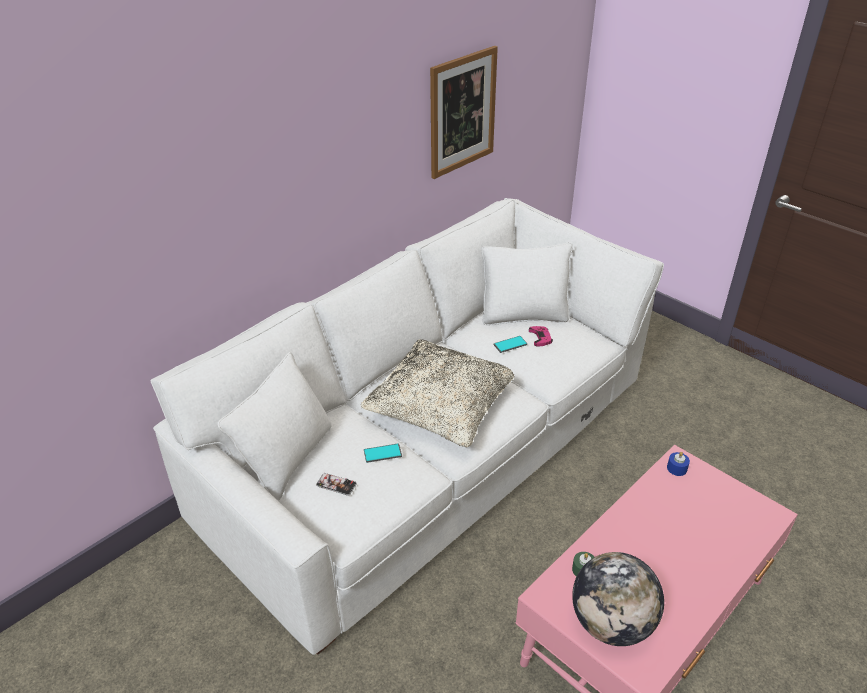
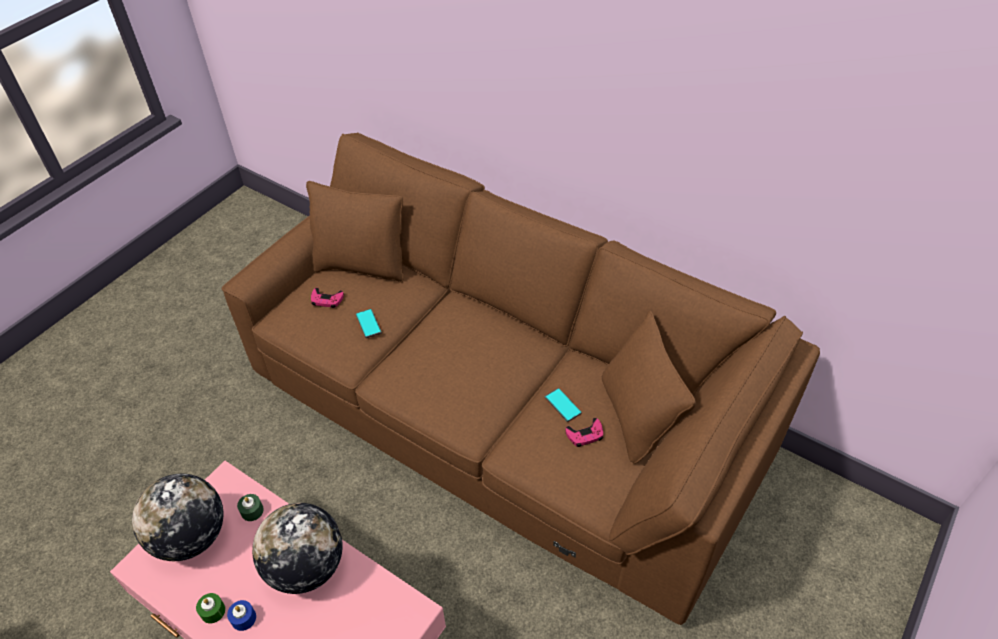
camera: 80 degrees right, 10 degrees up
white sofa [151,198,664,655] -> brown sofa [222,132,820,625]
phone [316,473,357,496] -> pink game controller [311,288,344,308]
beige pillow [360,339,514,447] -> none
picture [430,46,498,179] -> none
blue candle [667,452,690,476] -> blue candle moved to [227,600,256,631]
none -> green candle [196,593,225,623]
none -> globe [252,503,343,594]

